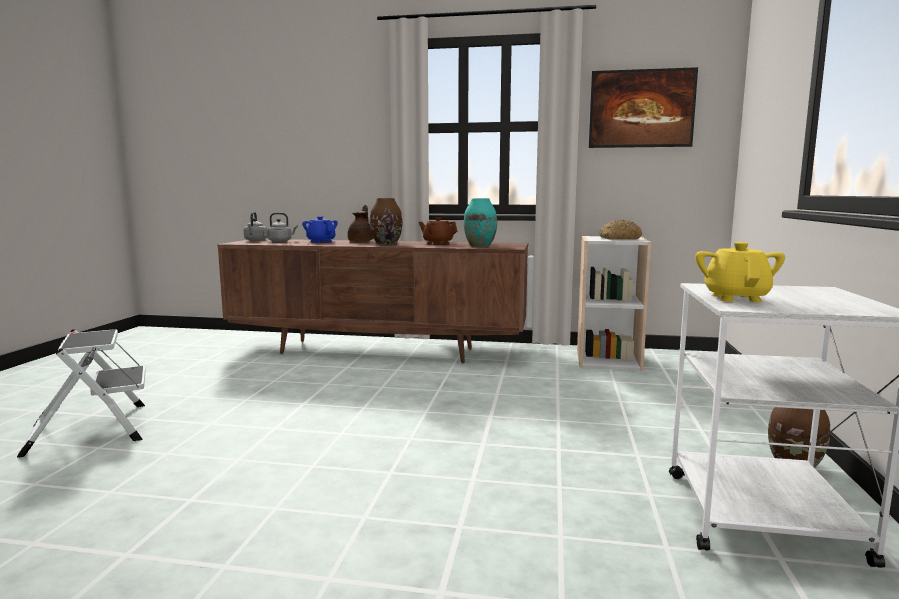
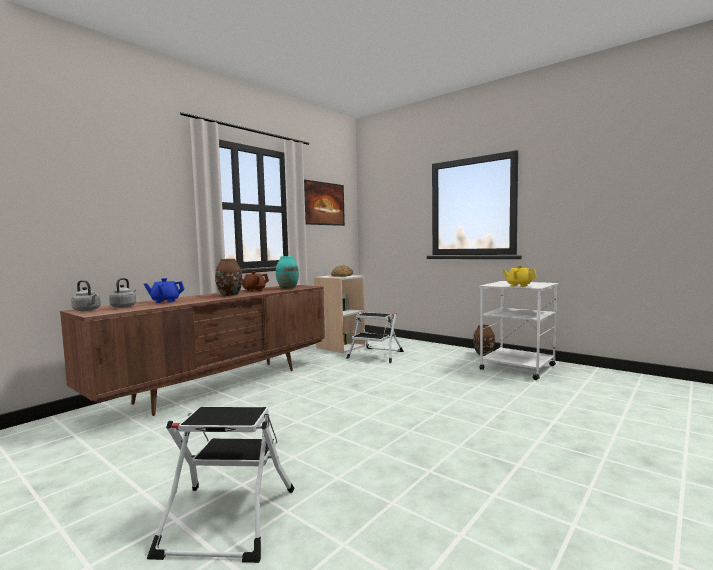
camera: 60 degrees left, 5 degrees down
brown teapot [347,205,374,242] -> none
none -> step ladder [346,311,404,363]

